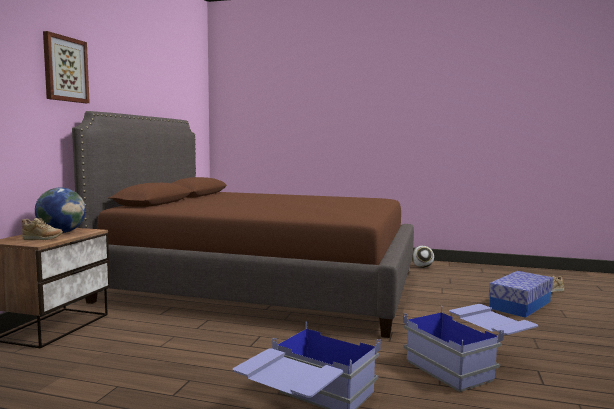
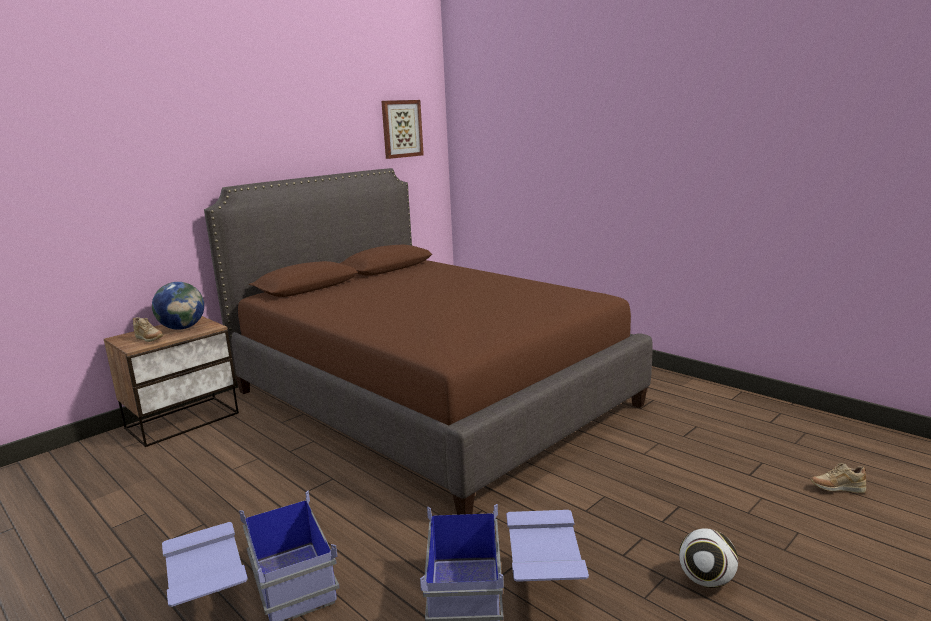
camera: 30 degrees right, 10 degrees up
picture [43,31,90,103] -> picture moved to [381,100,424,159]
football [412,246,434,268] -> football moved to [679,528,738,588]
storage box [489,271,553,318] -> none

